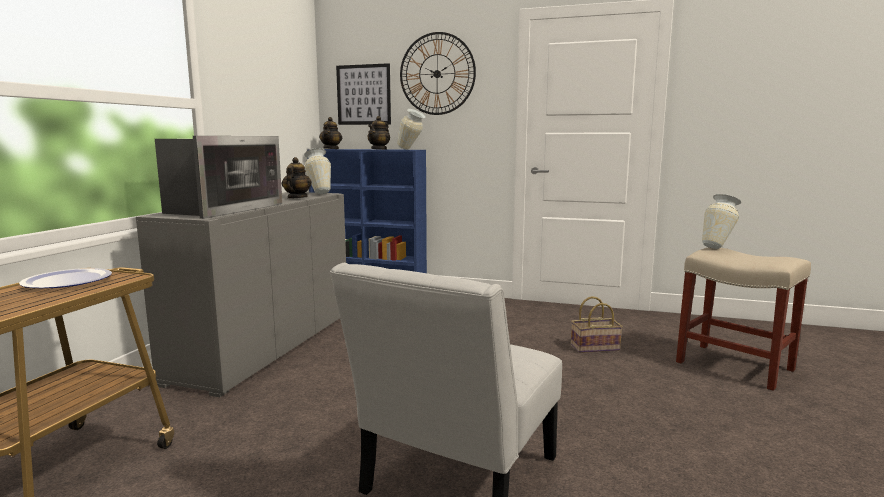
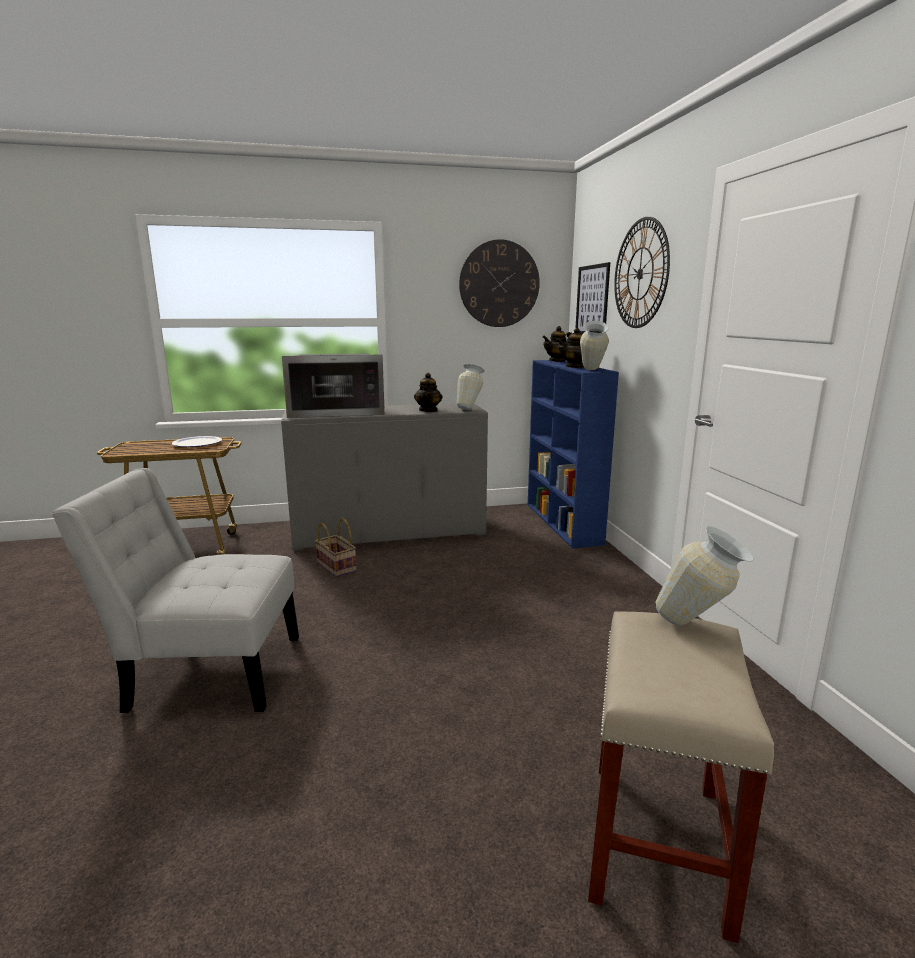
camera: 60 degrees right, 5 degrees up
teapot [282,157,312,199] -> teapot turned 120 degrees clockwise [414,373,442,412]
basket [571,296,623,353] -> basket moved to [315,518,356,577]
none -> wall clock [459,239,540,327]

